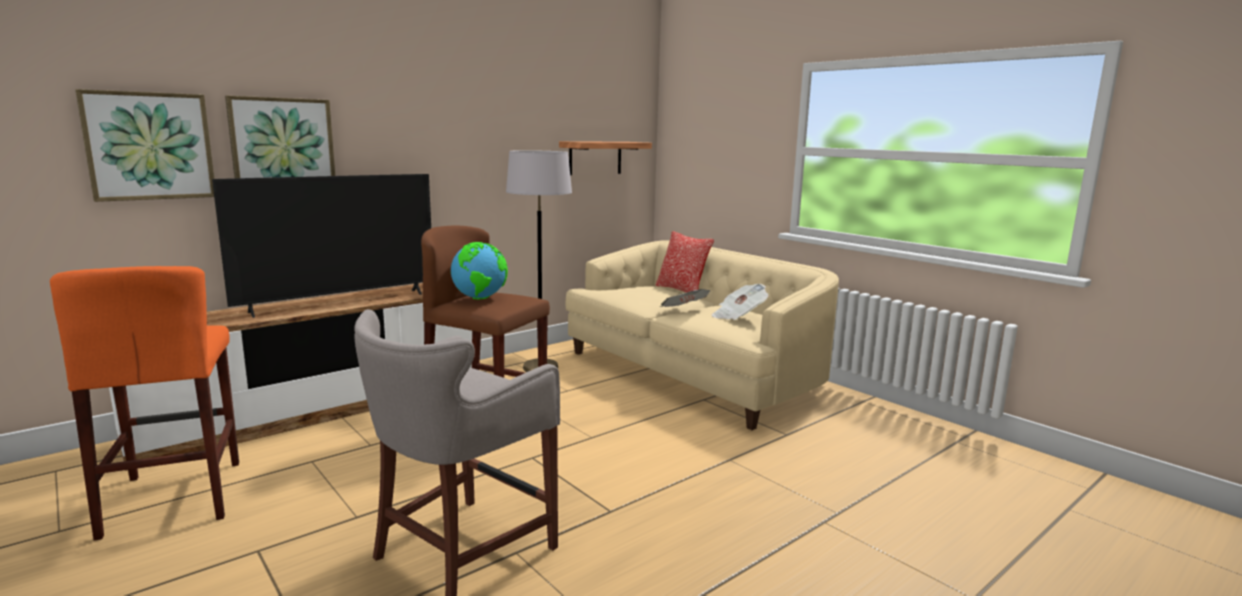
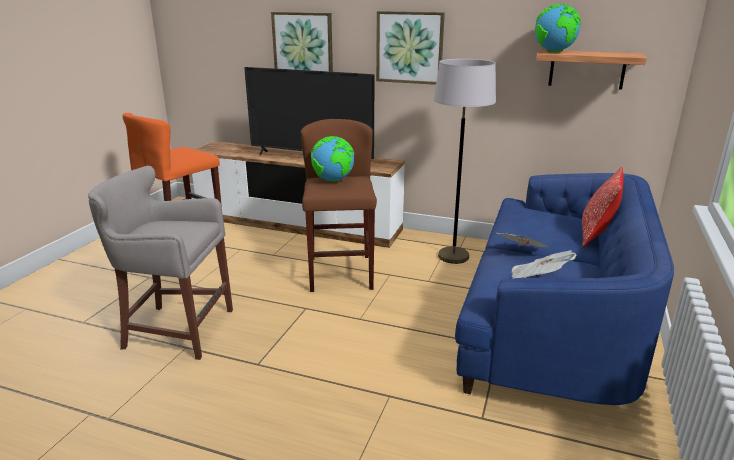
camera: 60 degrees right, 10 degrees up
picture [75,89,214,202] -> picture moved to [376,11,445,85]
beige sofa [566,240,839,430] -> blue sofa [455,173,674,405]
none -> globe [535,4,581,52]

